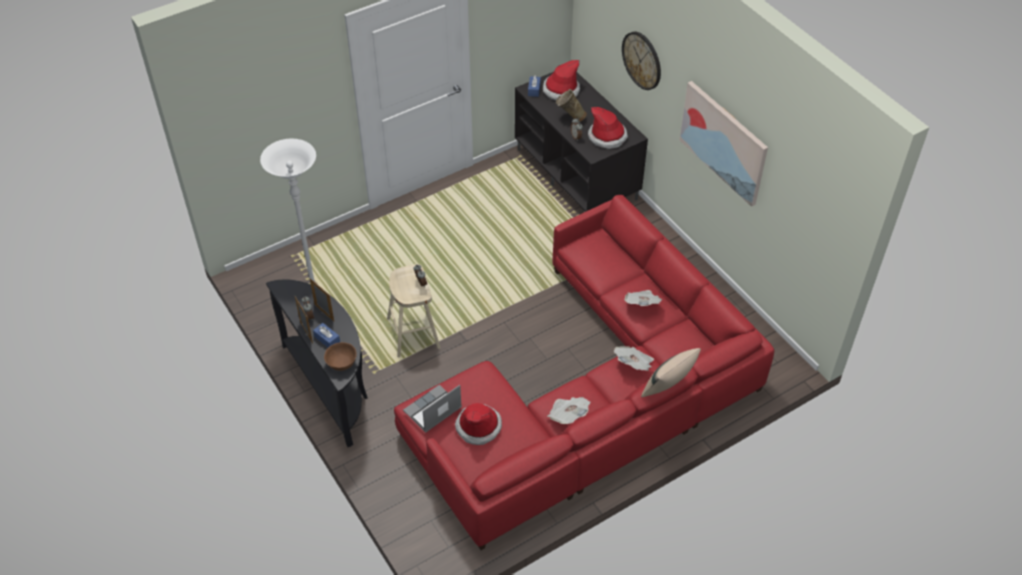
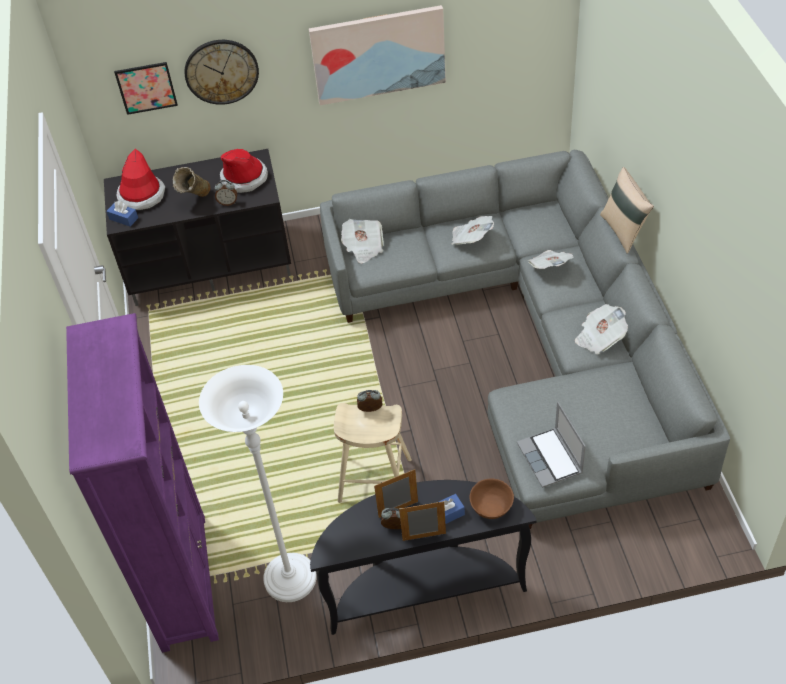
camera: 65 degrees left, 0 degrees up
red sofa [394,195,774,550] -> grey sofa [320,150,730,529]
hat [455,403,502,445] -> none
none -> purple bookcase [66,313,219,653]
none -> picture [114,62,178,115]
none -> newspaper [341,219,384,263]

